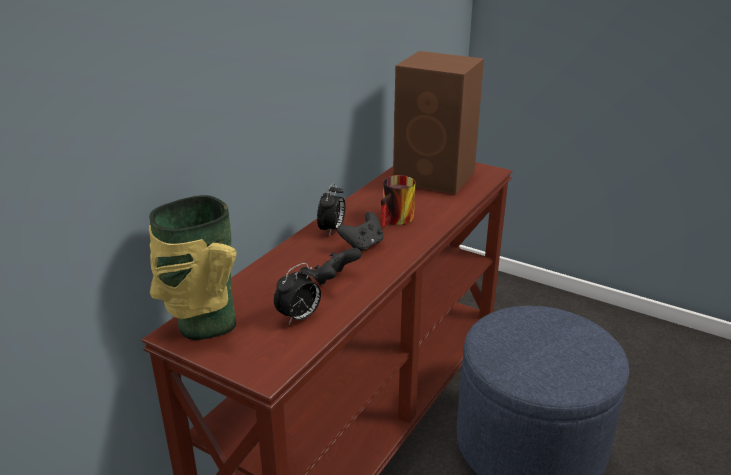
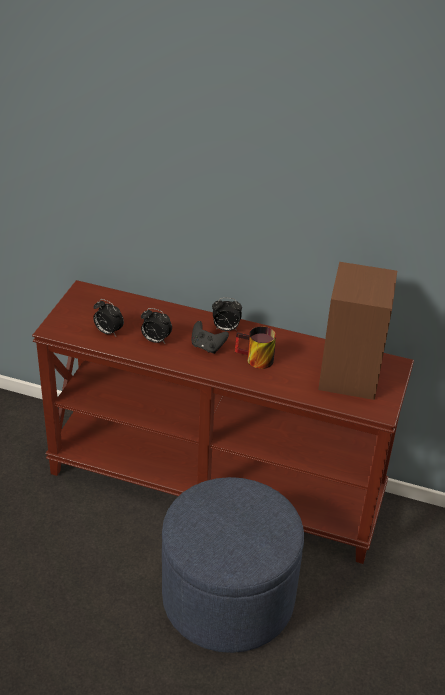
camera: 75 degrees right, 10 degrees up
vase [149,195,236,340] -> none
black game controller [314,248,362,285] -> alarm clock [141,308,172,344]

